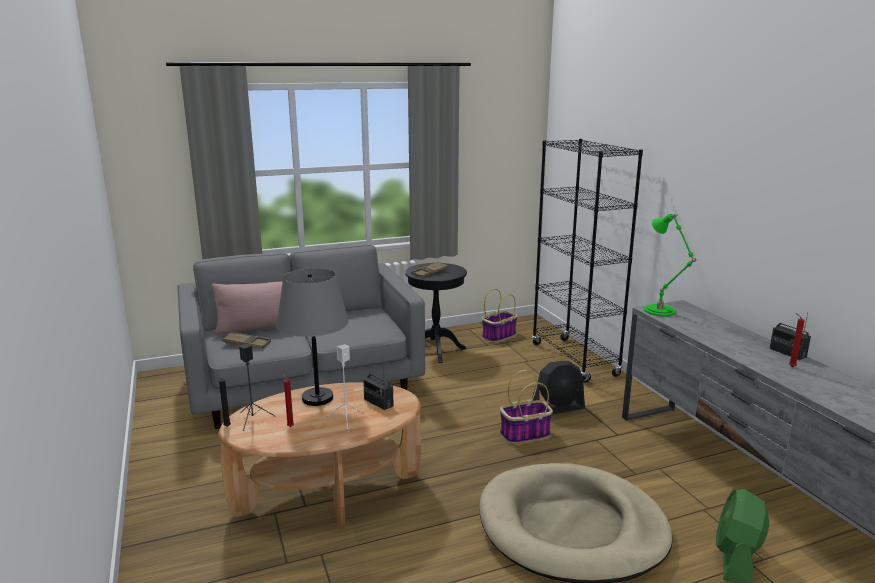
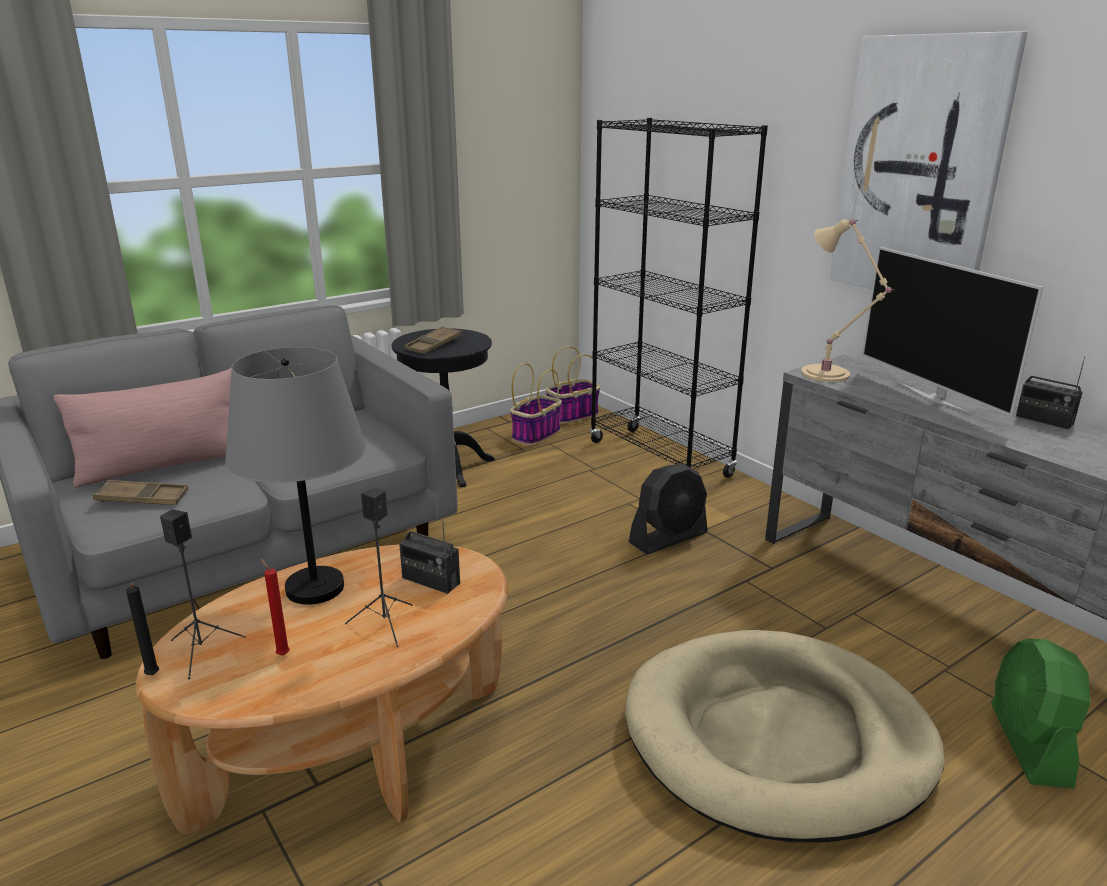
camera: 15 degrees left, 5 degrees up
white speaker [326,344,364,432] -> black speaker [345,487,413,647]
basket [500,370,553,444] -> basket moved to [546,346,600,424]
green table lamp [644,214,698,316] -> beige table lamp [801,219,894,382]
red candle [789,313,805,367] -> none
none -> picture [830,31,1028,289]
none -> television [862,247,1044,417]

